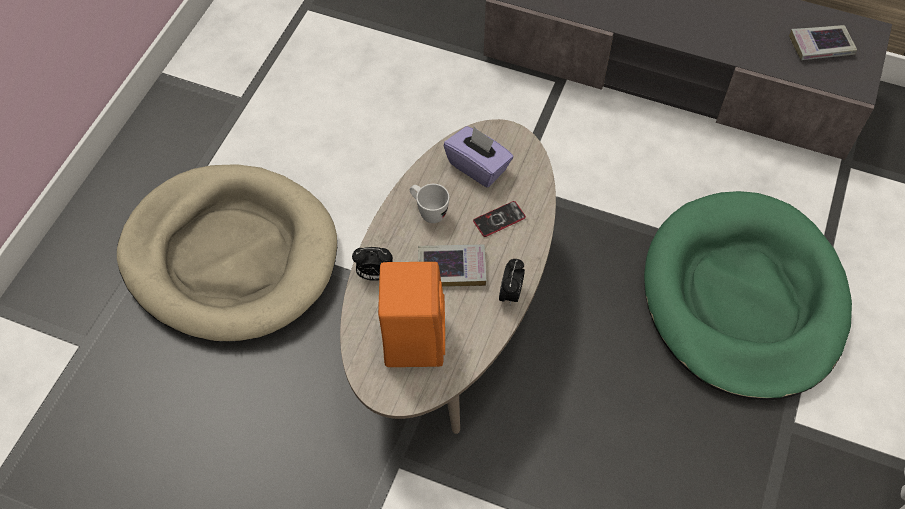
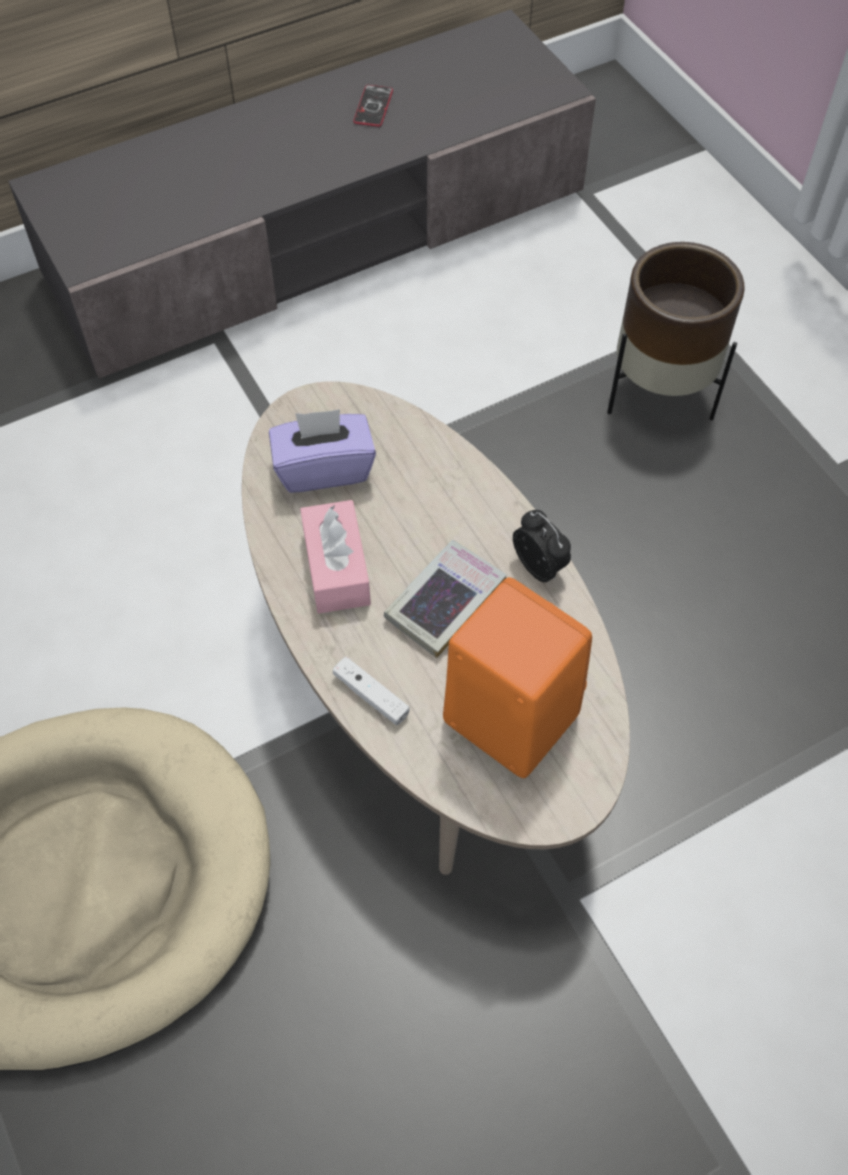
camera: 50 degrees left, 0 degrees up
alarm clock [352,247,393,281] -> white game controller [333,656,410,725]
white mug [410,184,449,223] -> pink tissue box [300,500,371,613]
phone [473,201,526,237] -> phone moved to [353,85,393,127]
green dog bed [644,191,852,400] -> brown planter [607,242,745,420]
book [789,25,857,60] -> none

